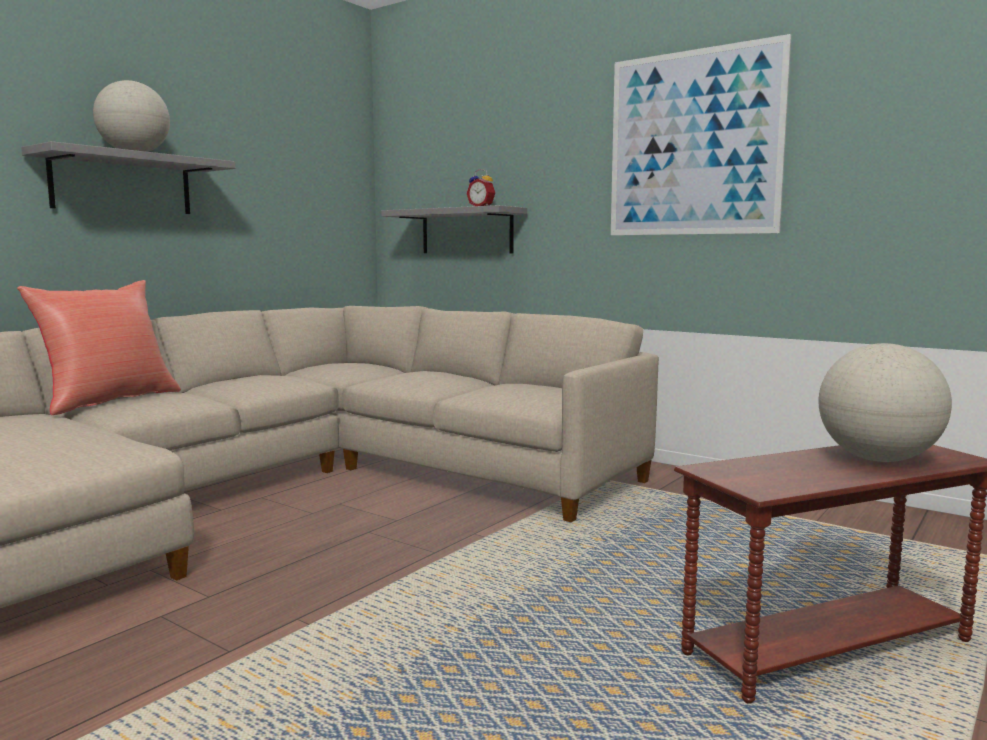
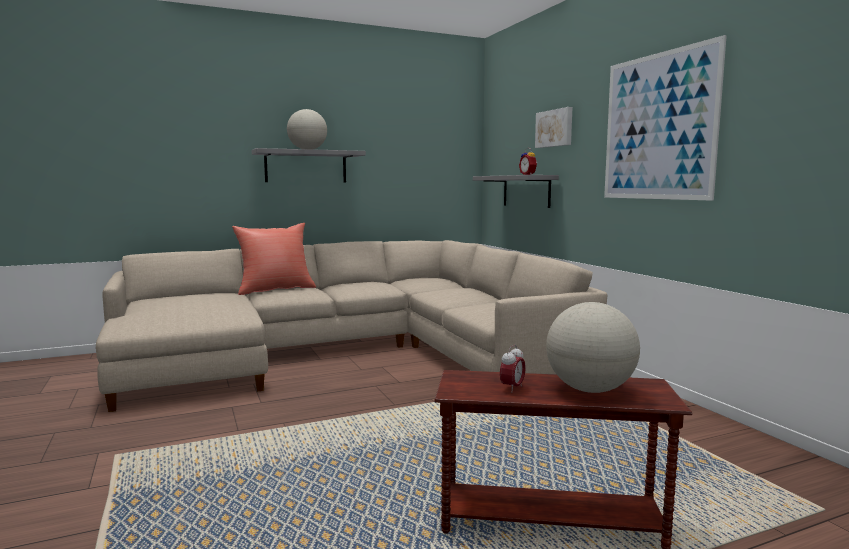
camera: 30 degrees right, 0 degrees up
none -> alarm clock [500,345,526,392]
none -> picture [535,107,572,148]

